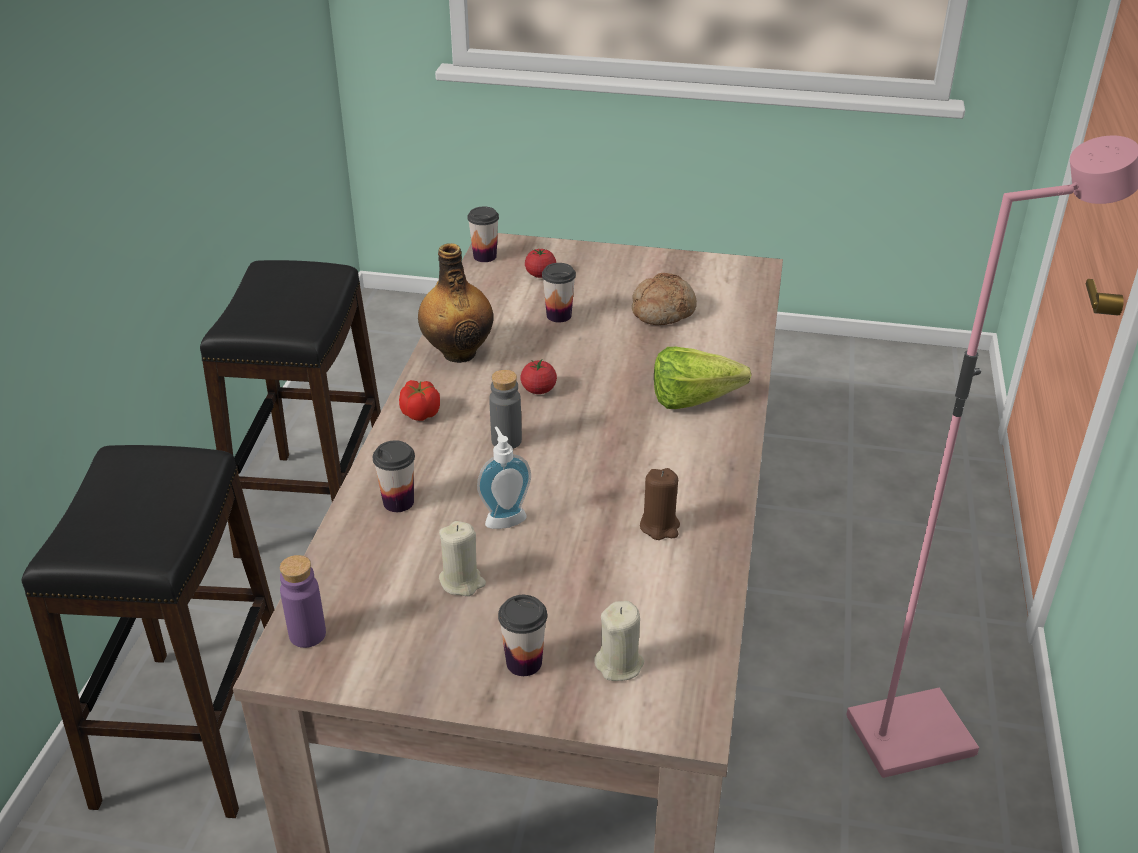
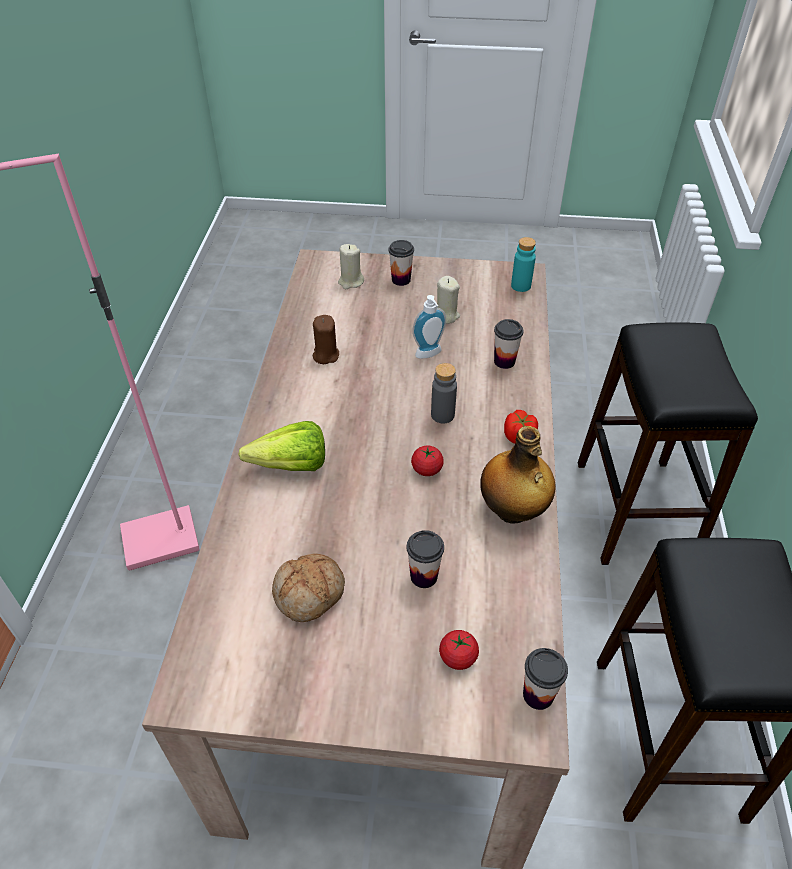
camera: 175 degrees right, 10 degrees up
purple bottle [280,555,326,648] -> turquoise bottle [511,237,536,292]

